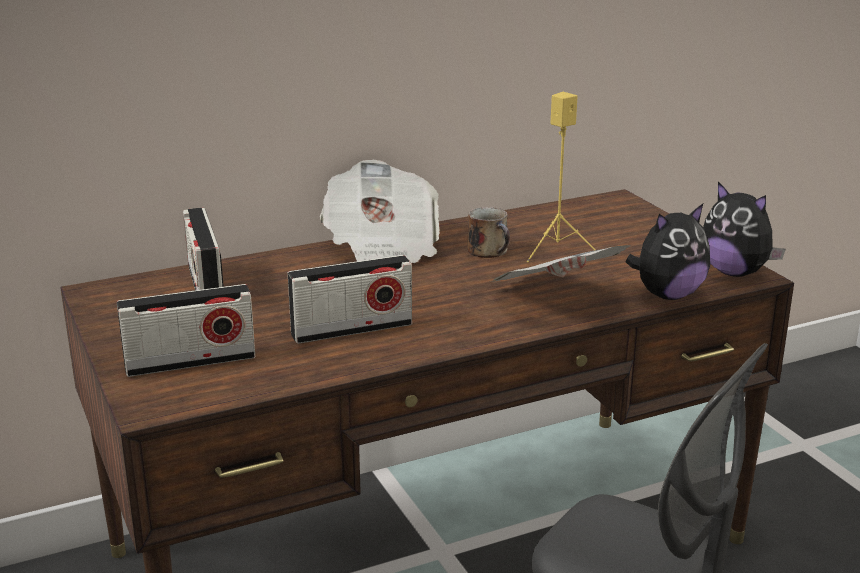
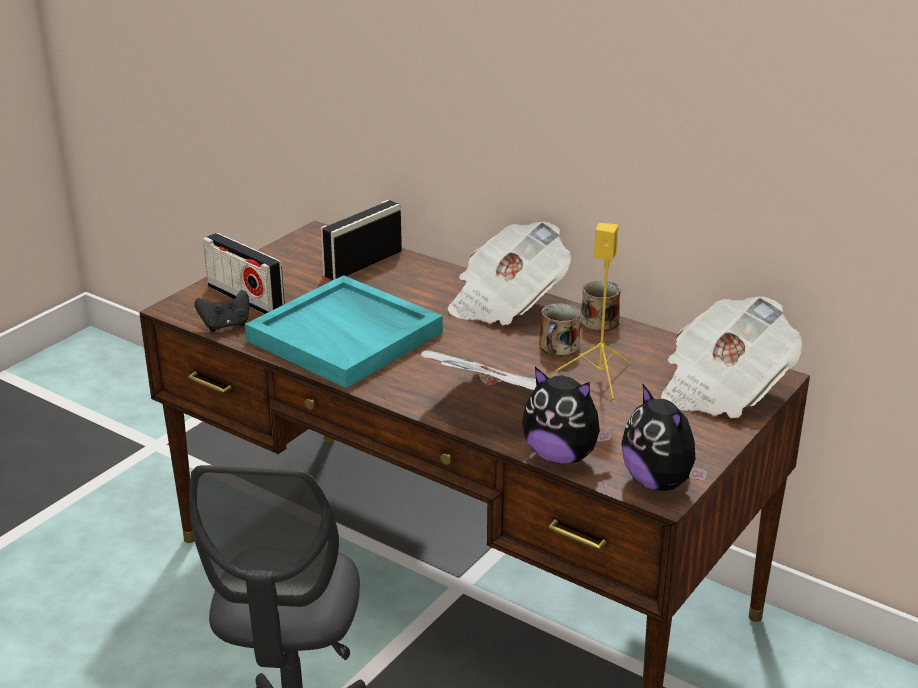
camera: 60 degrees right, 5 degrees up
radio [288,255,412,344] -> turquoise tray [245,275,443,388]
plush toy [703,182,786,277] -> plush toy turned 45 degrees counterclockwise [621,383,708,491]
none -> black game controller [194,290,249,332]
none -> mug [580,280,621,331]
none -> newspaper [661,297,802,418]

